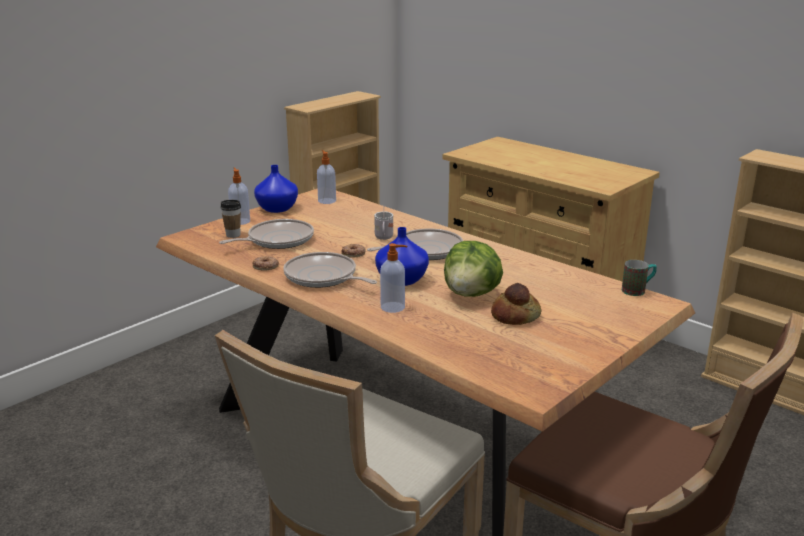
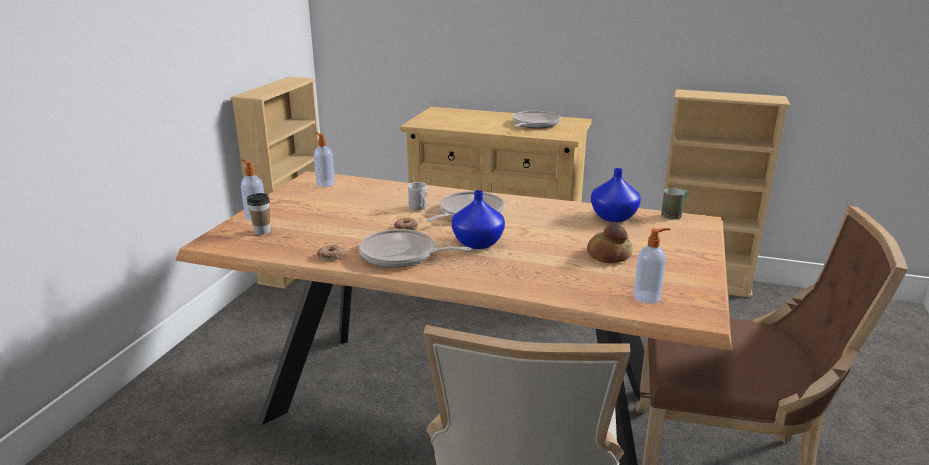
camera: 25 degrees left, 0 degrees up
frying pan [219,219,314,249] -> frying pan moved to [512,111,561,128]
blue vase [254,165,298,213] -> blue vase moved to [591,168,641,222]
soap dispenser [380,243,407,313] -> soap dispenser moved to [633,228,670,304]
lettuce [444,241,503,297] -> none

